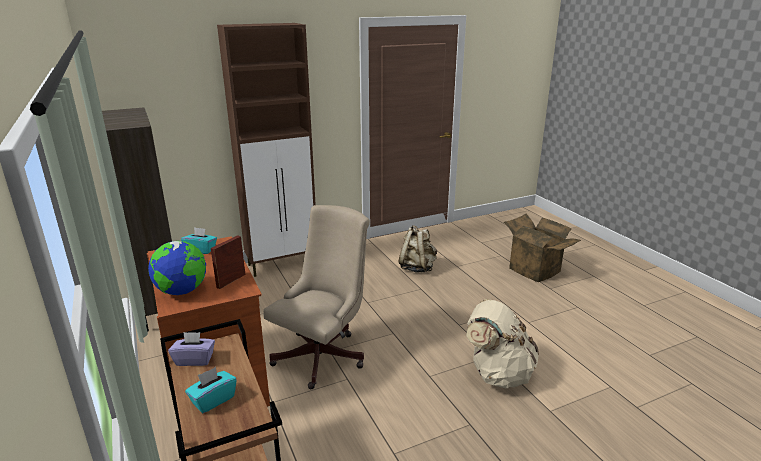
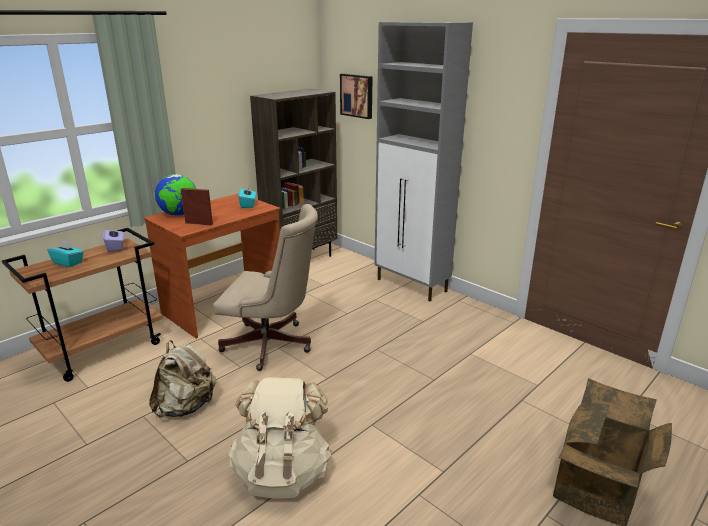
camera: 70 degrees right, 0 degrees up
brown cabinet [217,23,316,277] -> grey cabinet [375,22,473,301]
beige backpack [398,225,437,273] -> beige backpack moved to [149,340,216,418]
none -> picture [340,74,373,119]

